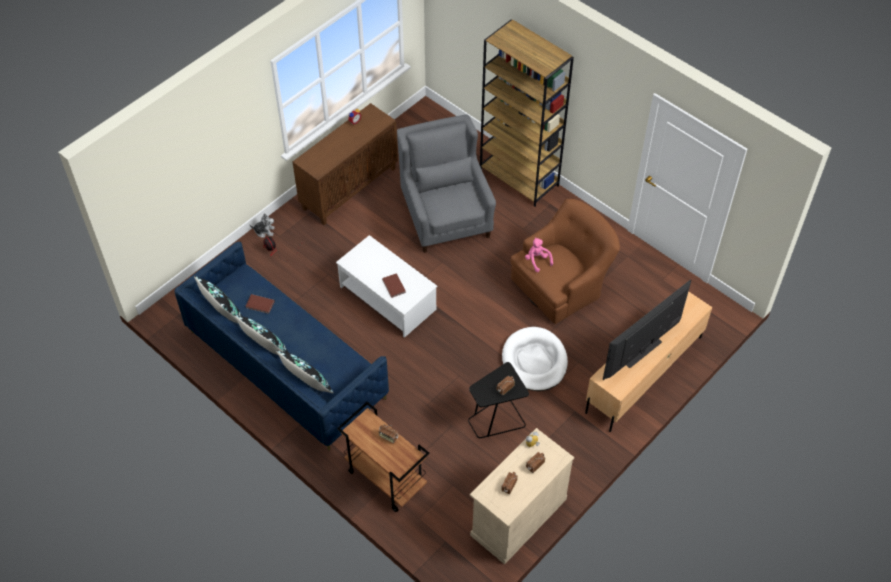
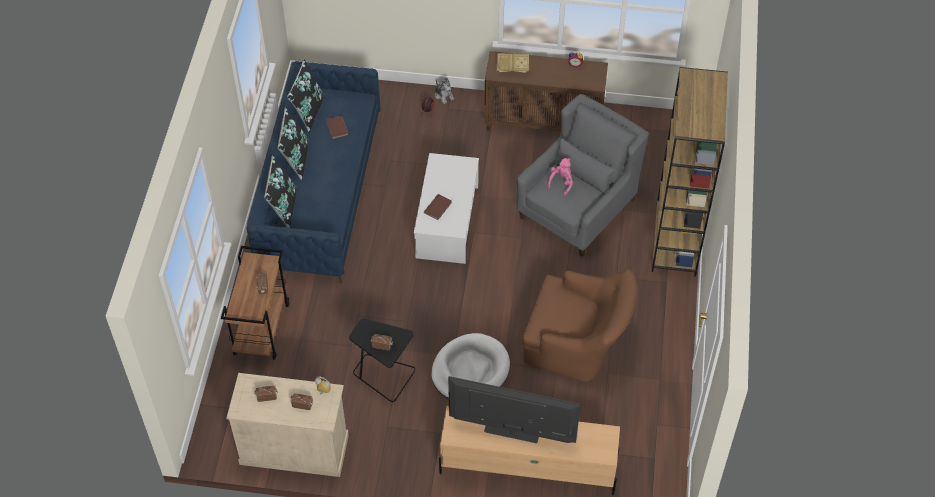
camera: 55 degrees right, 0 degrees up
pink plush toy [525,237,553,272] -> pink plush toy moved to [547,158,573,195]
none -> book [497,53,529,73]

